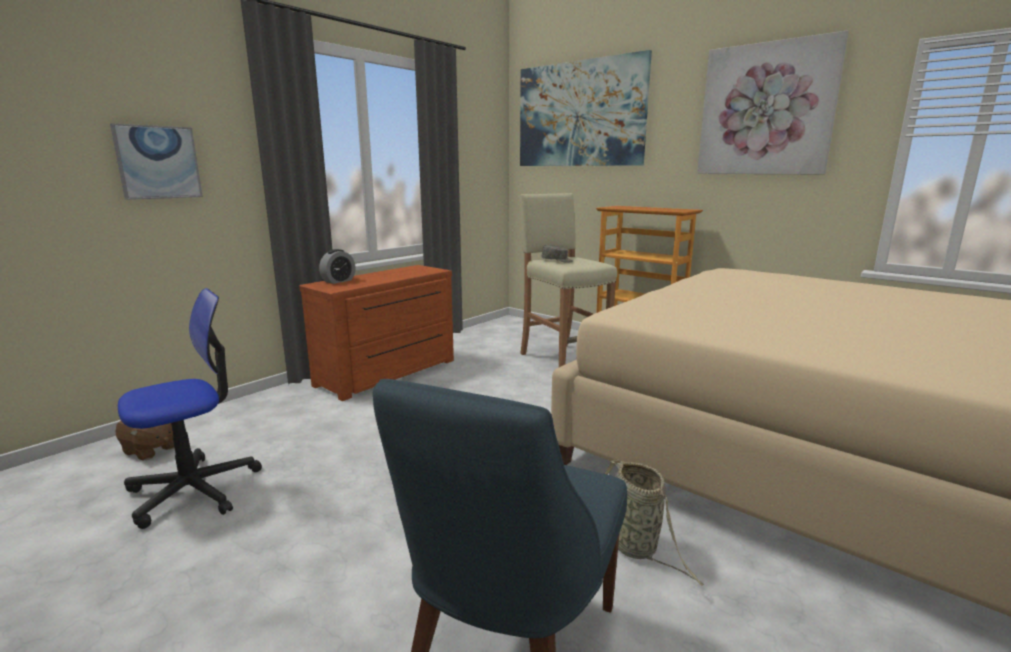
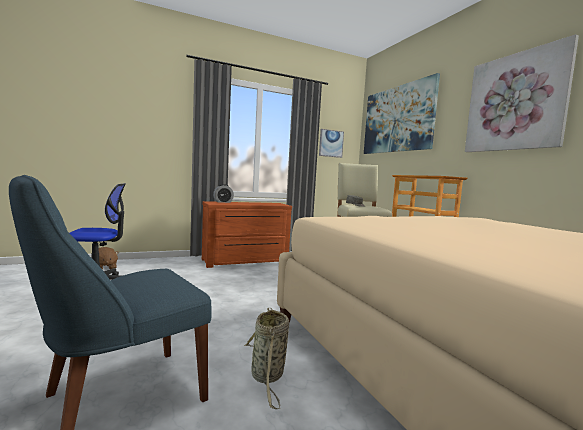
camera: 25 degrees right, 10 degrees down
picture [110,123,203,200] -> picture moved to [319,129,344,158]

